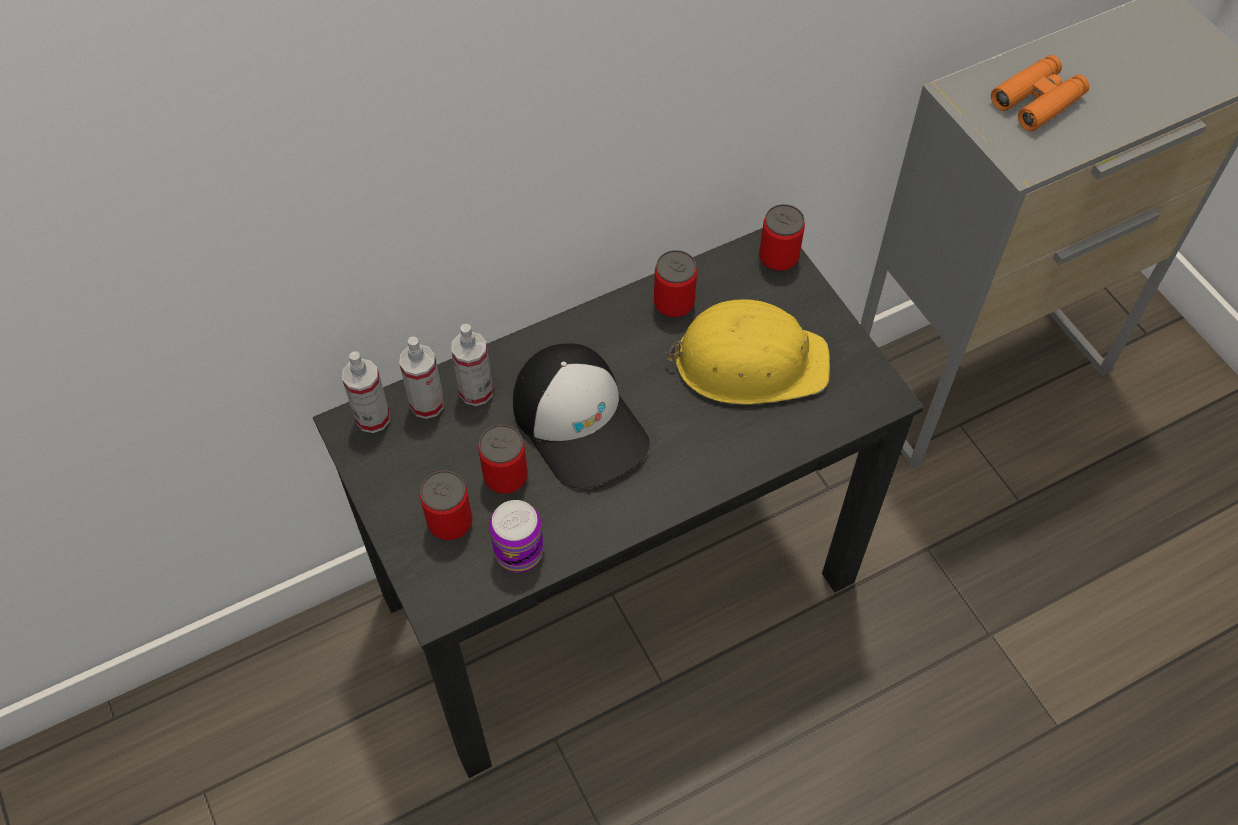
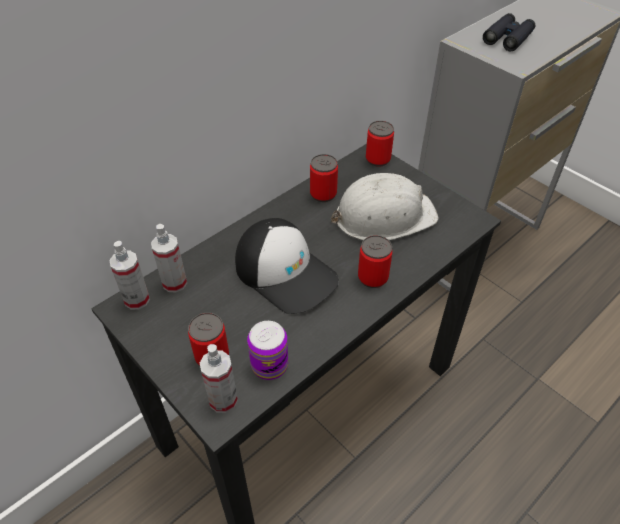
camera: 15 degrees left, 10 degrees down
spray bottle [451,324,493,406] -> spray bottle moved to [200,344,238,413]
can [478,425,528,494] -> can moved to [358,235,393,288]
yellow hard hat [666,299,830,405] -> white hard hat [330,173,439,240]
orange binoculars [991,55,1089,131] -> black binoculars [483,13,535,51]

